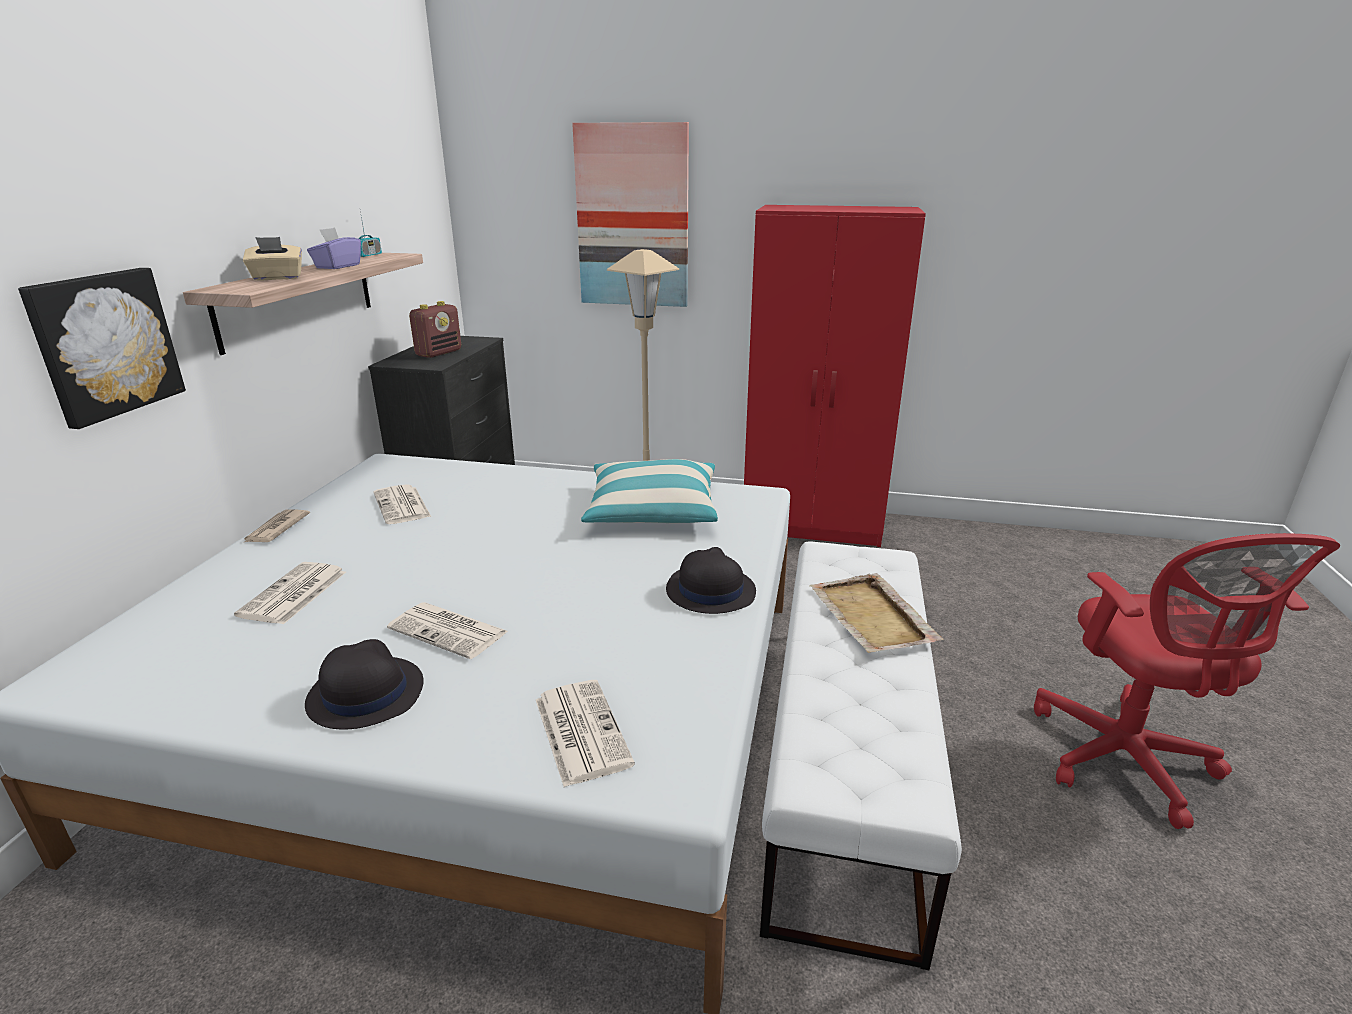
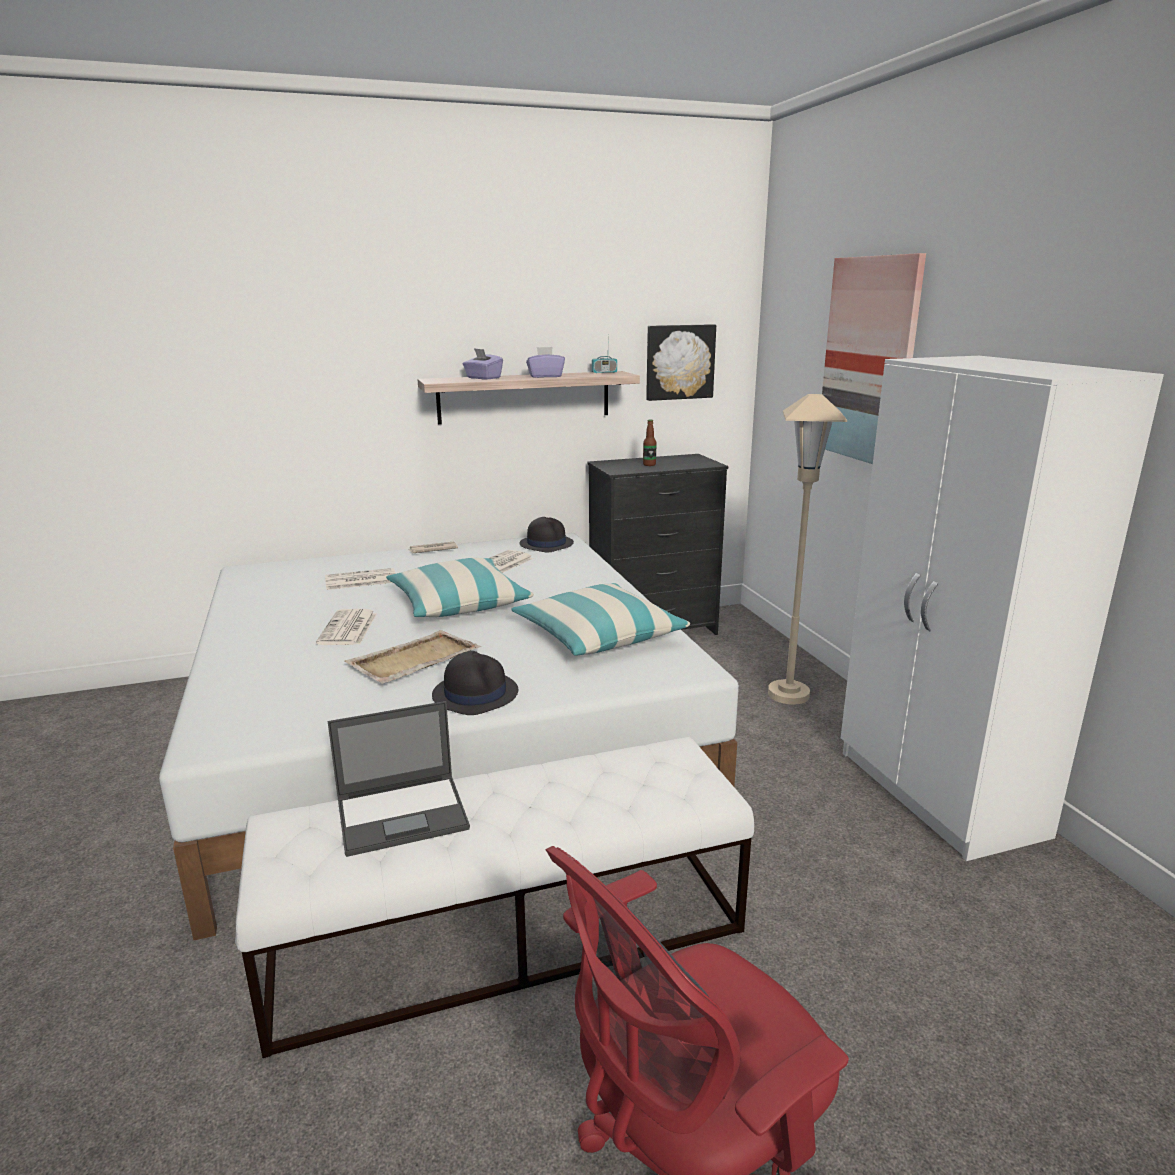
camera: 60 degrees right, 5 degrees down
picture [18,268,186,429] -> picture moved to [646,324,716,401]
beige tissue box [243,237,302,281] -> purple tissue box [463,348,503,380]
black hat [305,639,424,730] -> black hat moved to [519,517,574,552]
radio [409,301,461,358] -> bottle [643,420,657,466]
newspaper [536,680,635,787] -> none
red wardrobe [744,205,926,547] -> white wardrobe [841,356,1164,861]
beige tray [809,573,943,653] -> beige tray moved to [344,630,481,684]
none -> laptop [328,701,470,857]
none -> pillow [386,558,534,617]

